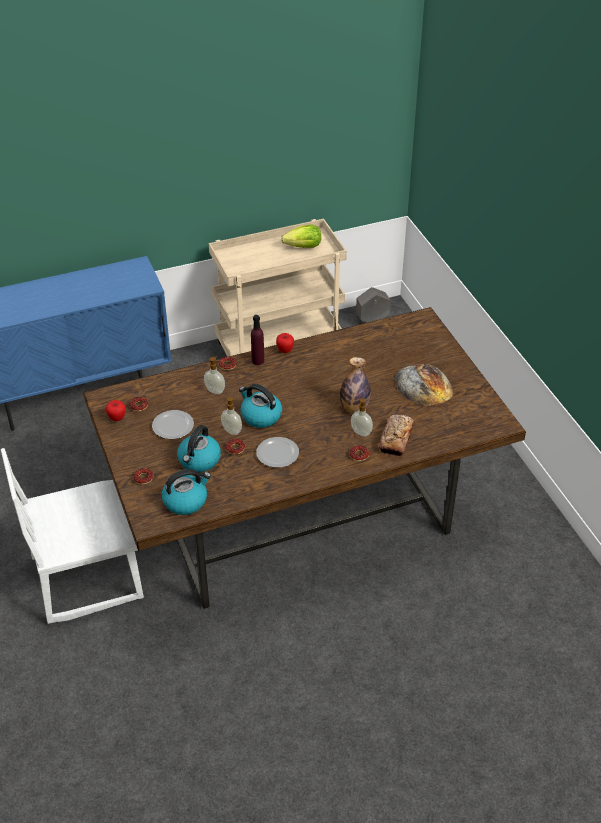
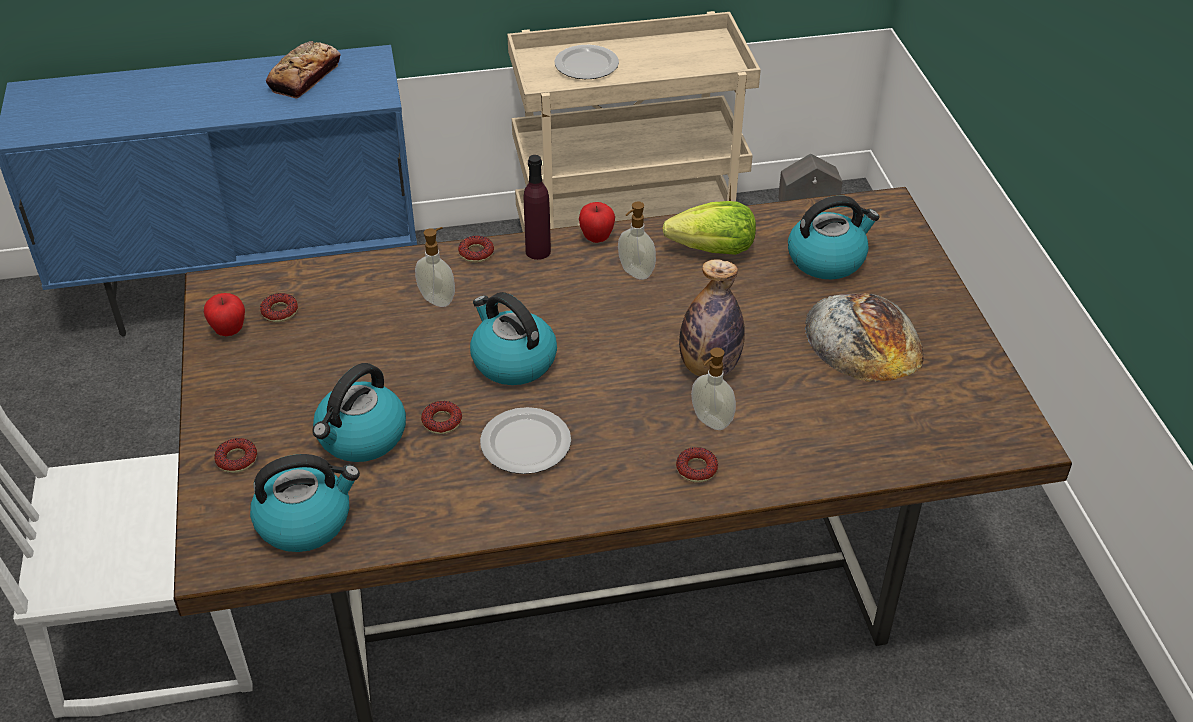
camera: 10 degrees right, 0 degrees up
plate [152,410,194,439] -> plate moved to [554,45,619,79]
soap dispenser [221,397,242,435] -> soap dispenser moved to [618,202,656,280]
lettuce [281,225,321,248] -> lettuce moved to [662,201,756,255]
bread [379,415,414,457] -> bread moved to [266,41,340,99]
none -> kettle [788,195,880,279]

